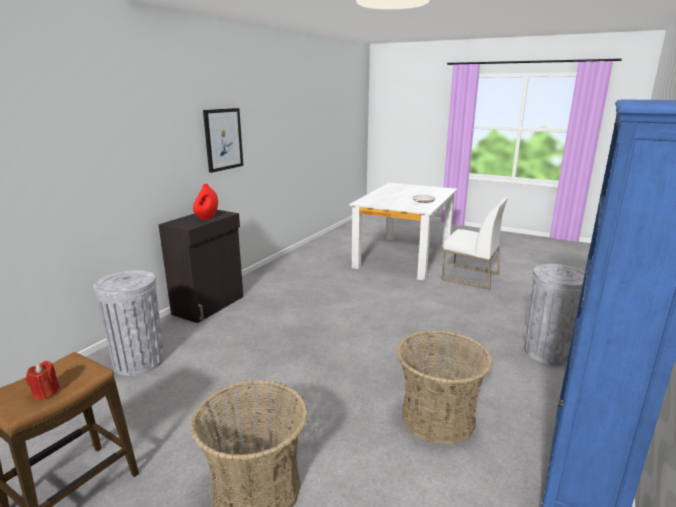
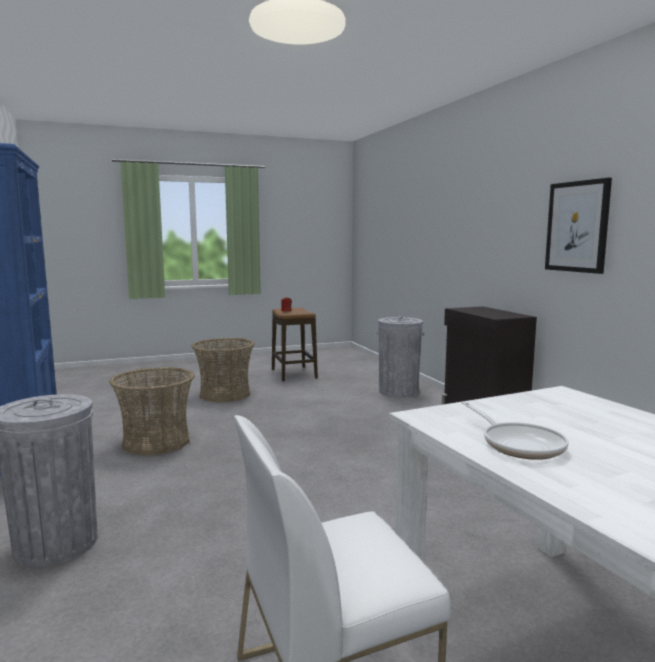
camera: 130 degrees right, 10 degrees down
red vase [193,184,218,220] -> none

